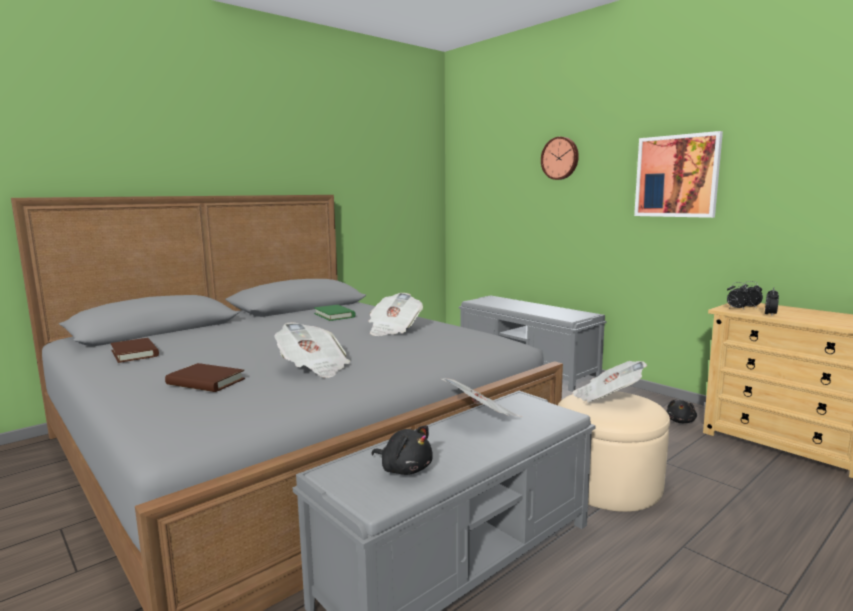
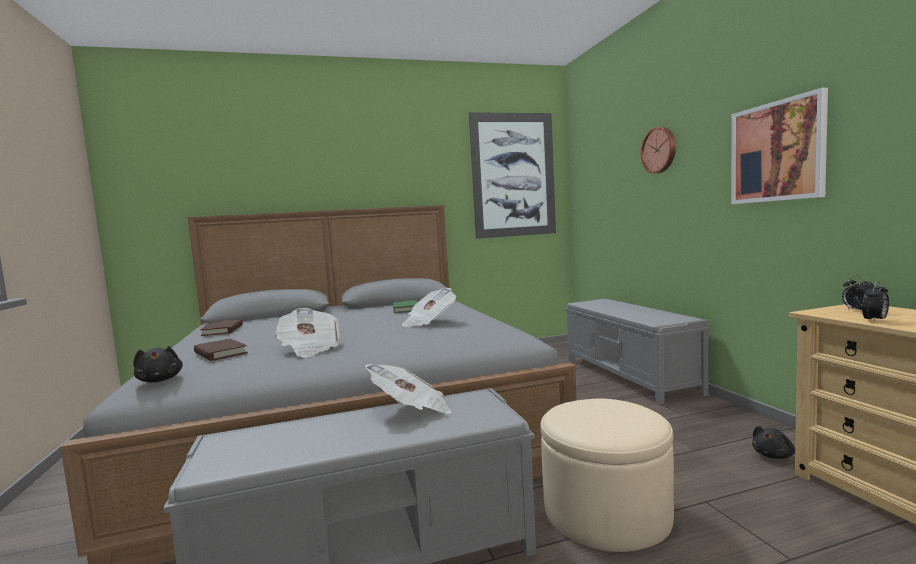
camera: 25 degrees right, 5 degrees down
black plush toy [371,425,433,475] -> black plush toy moved to [133,346,183,382]
newspaper [572,361,647,403] -> none
alarm clock [727,282,750,309] -> none
none -> picture [469,112,556,239]

